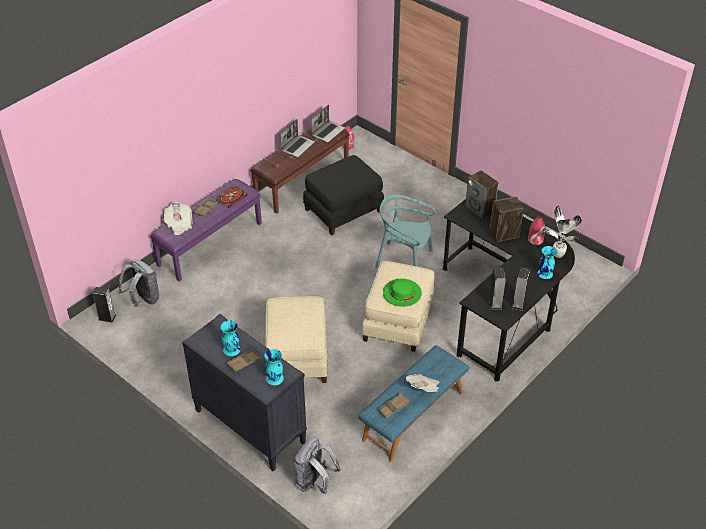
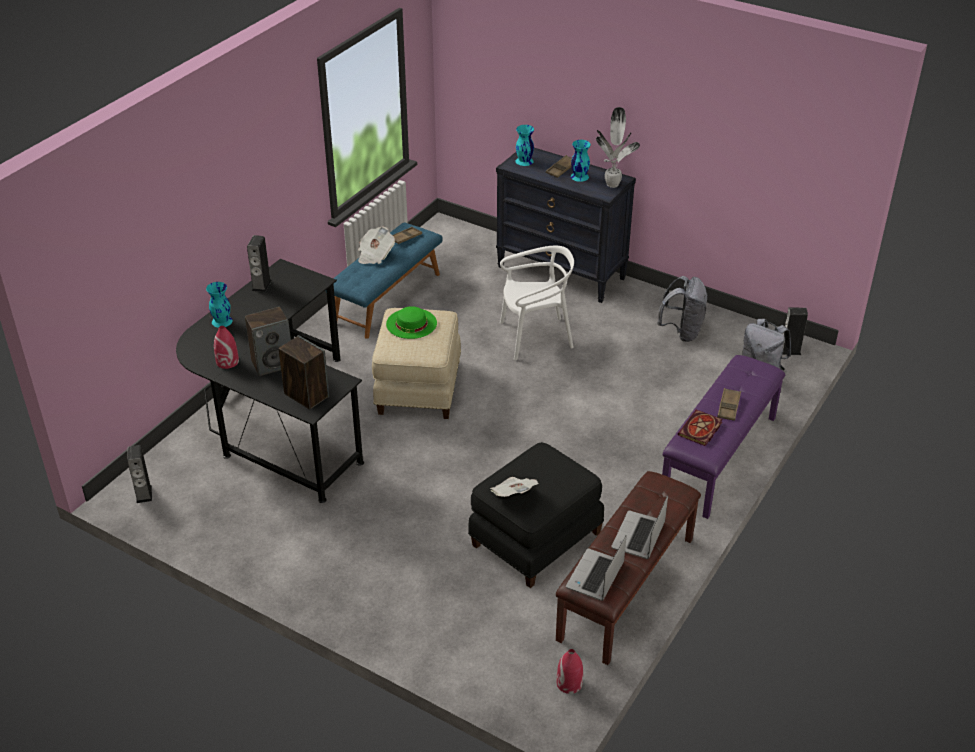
camera: 170 degrees right, 5 degrees down
newspaper [164,202,192,235] -> newspaper moved to [490,477,539,497]
beige ottoman [265,296,328,383] -> white chair [500,246,574,360]
grey backpack [293,437,341,494] -> grey backpack moved to [657,276,708,342]
turquoise chair [375,194,436,268] -> none
speaker [489,268,506,310] -> speaker moved to [128,445,152,503]
potted plant [543,205,582,258] -> potted plant moved to [596,107,640,188]

